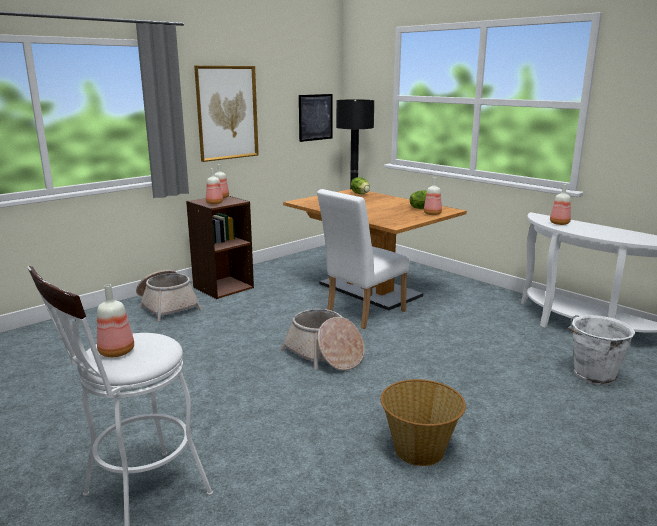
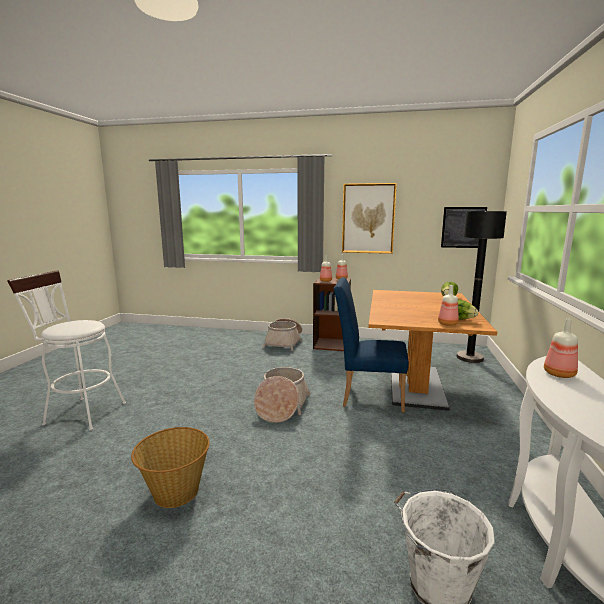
camera: 55 degrees right, 5 degrees down
bottle [97,284,134,357] -> none
white chair [317,189,409,329] -> blue chair [333,277,408,413]

